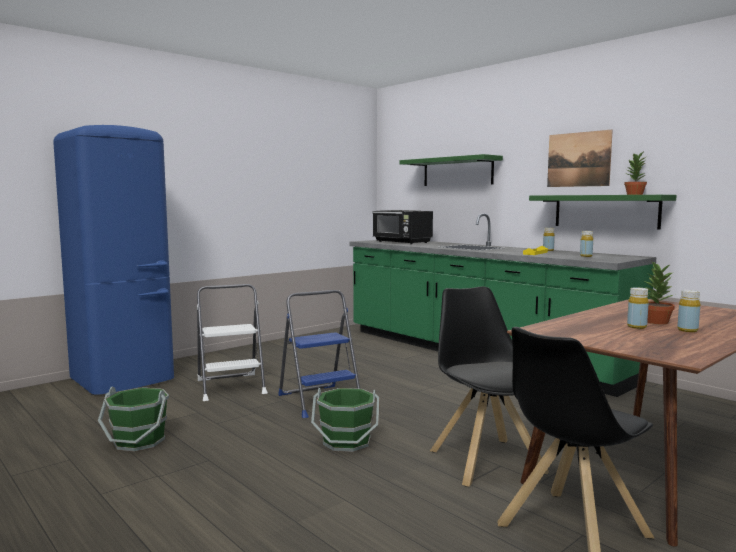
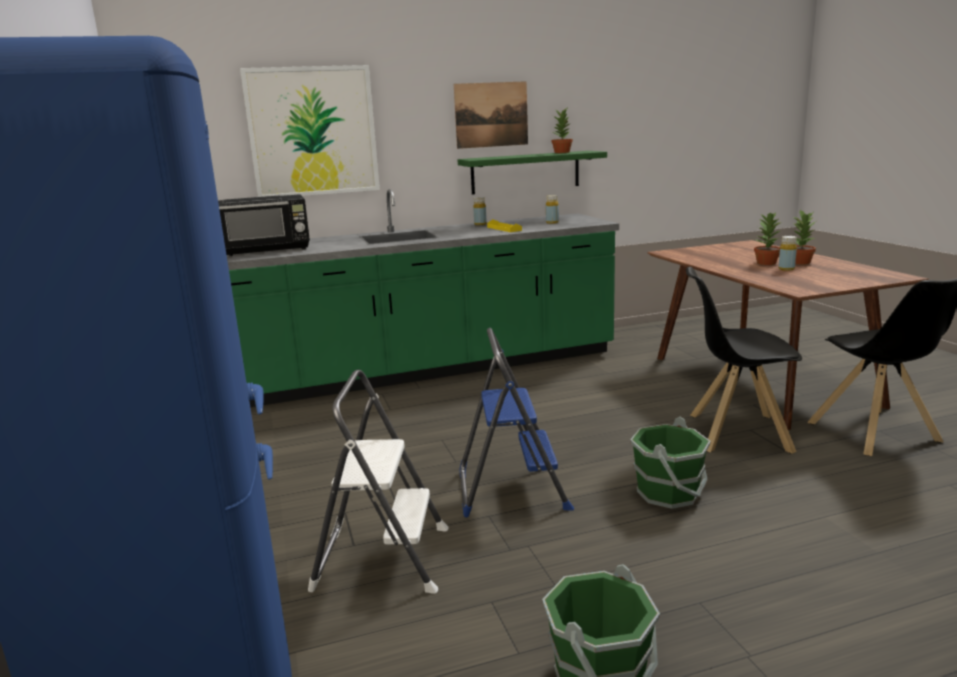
camera: 65 degrees left, 10 degrees up
green shelf [400,154,503,186] -> picture [240,65,380,197]
yellow bottle [677,290,700,332] -> potted plant [792,210,816,265]

